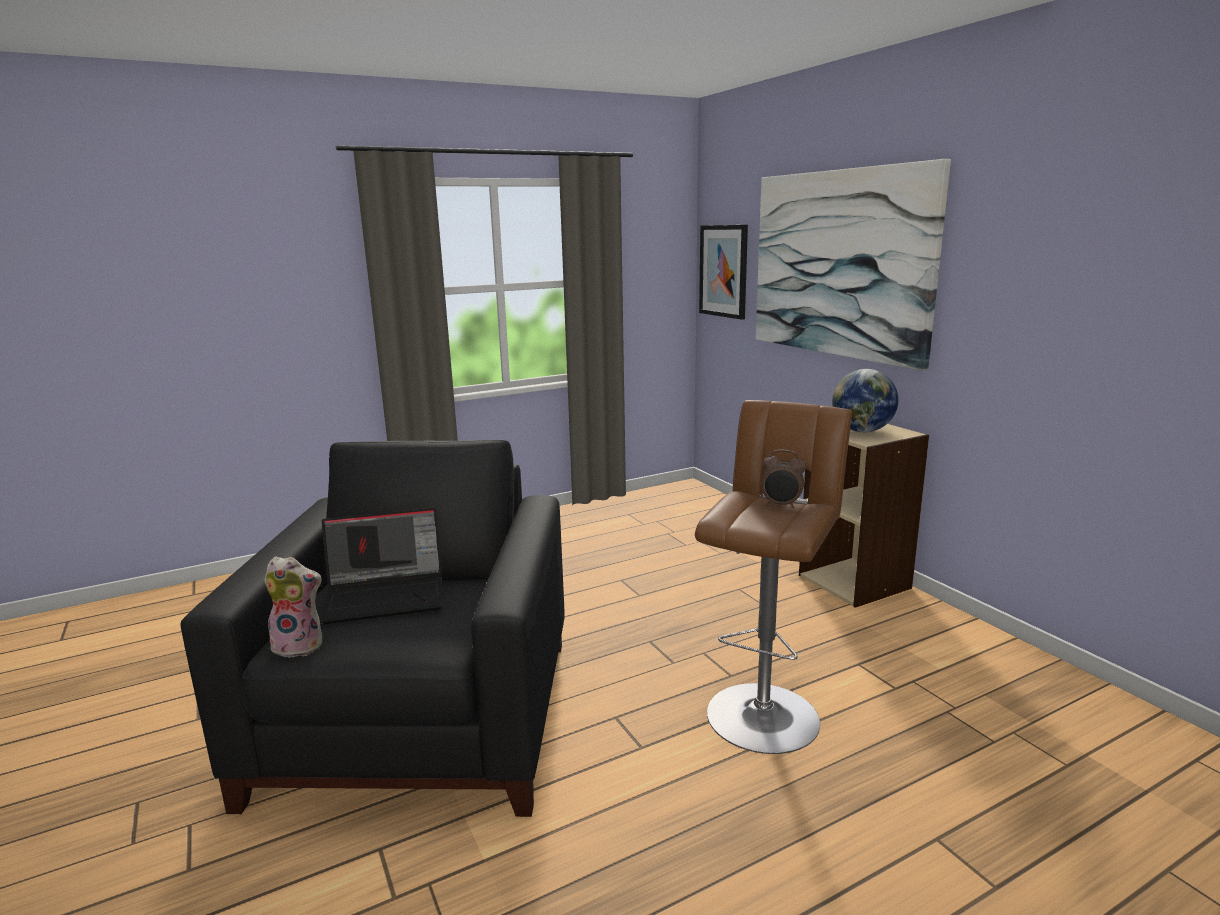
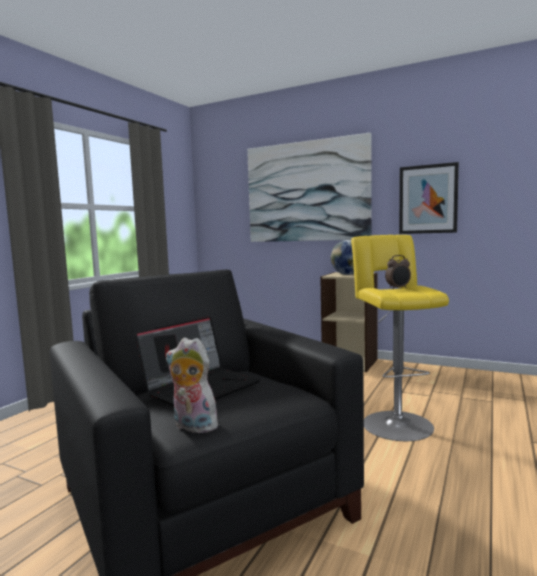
camera: 35 degrees left, 10 degrees down
plush toy [264,557,322,658] -> plush toy turned 120 degrees counterclockwise [166,338,218,433]
brown stool [695,400,852,754] -> yellow stool [351,235,449,441]
picture [699,225,748,320] -> picture moved to [399,162,459,234]

